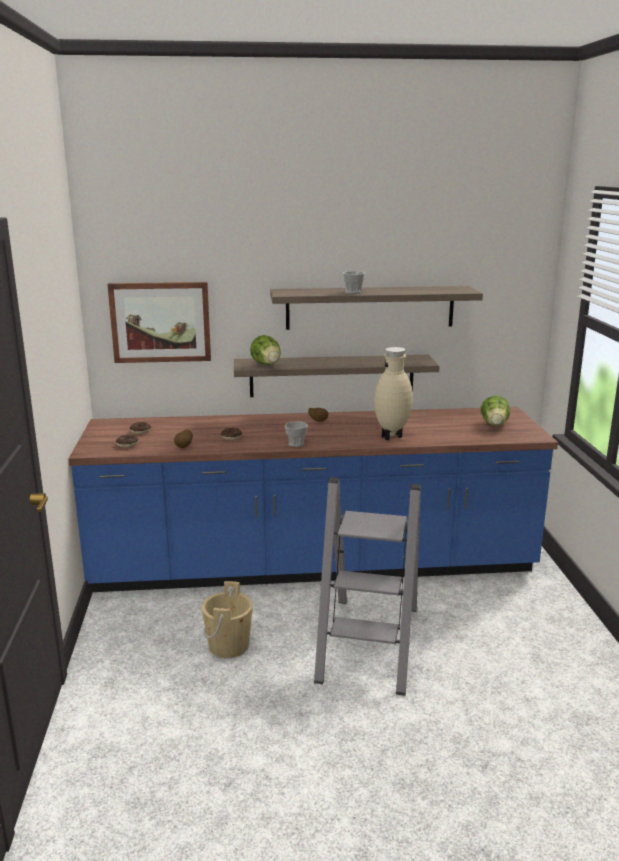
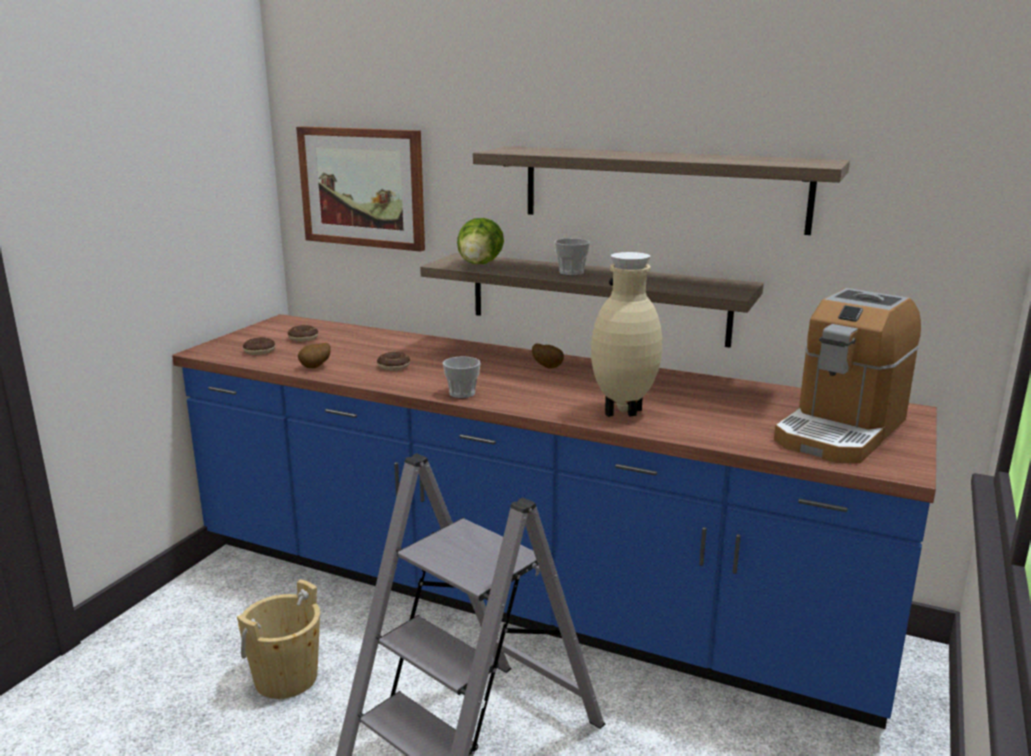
camera: 30 degrees right, 0 degrees up
cup [343,271,365,294] -> cup moved to [554,238,590,276]
lettuce [481,395,510,426] -> coffee machine [774,288,921,463]

